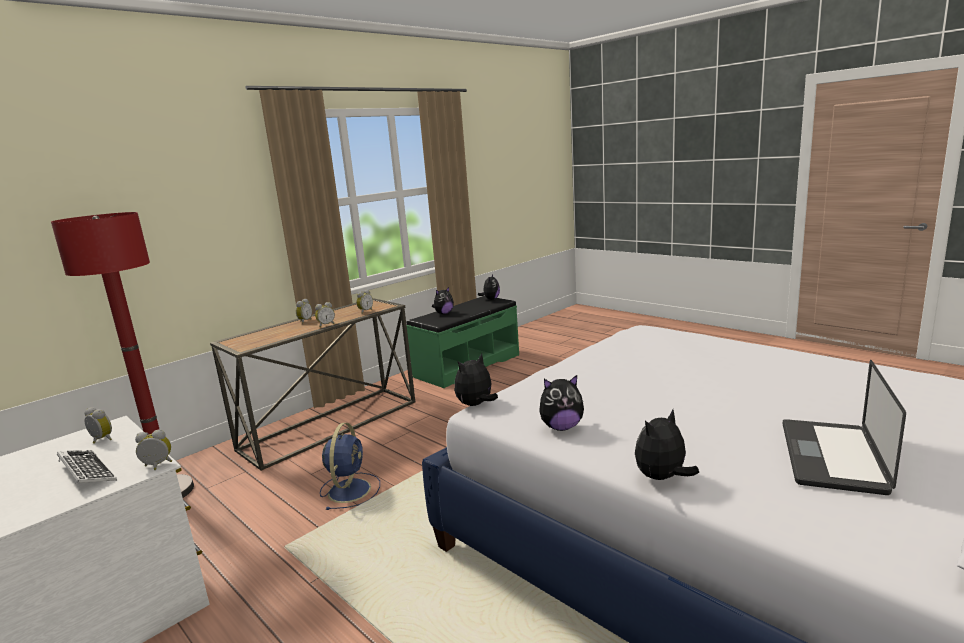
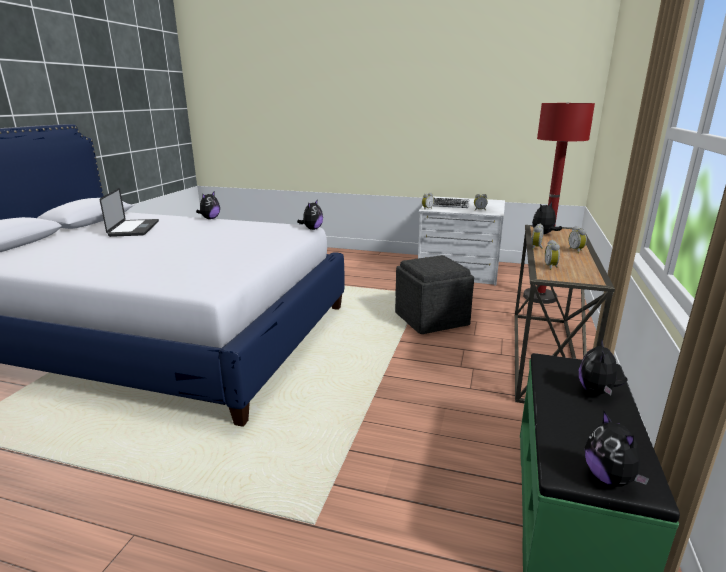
camera: 150 degrees right, 5 degrees up
blue fan [320,423,380,510] -> grey ottoman [395,255,474,334]
plush toy [539,375,584,431] -> plush toy moved to [532,202,562,234]

